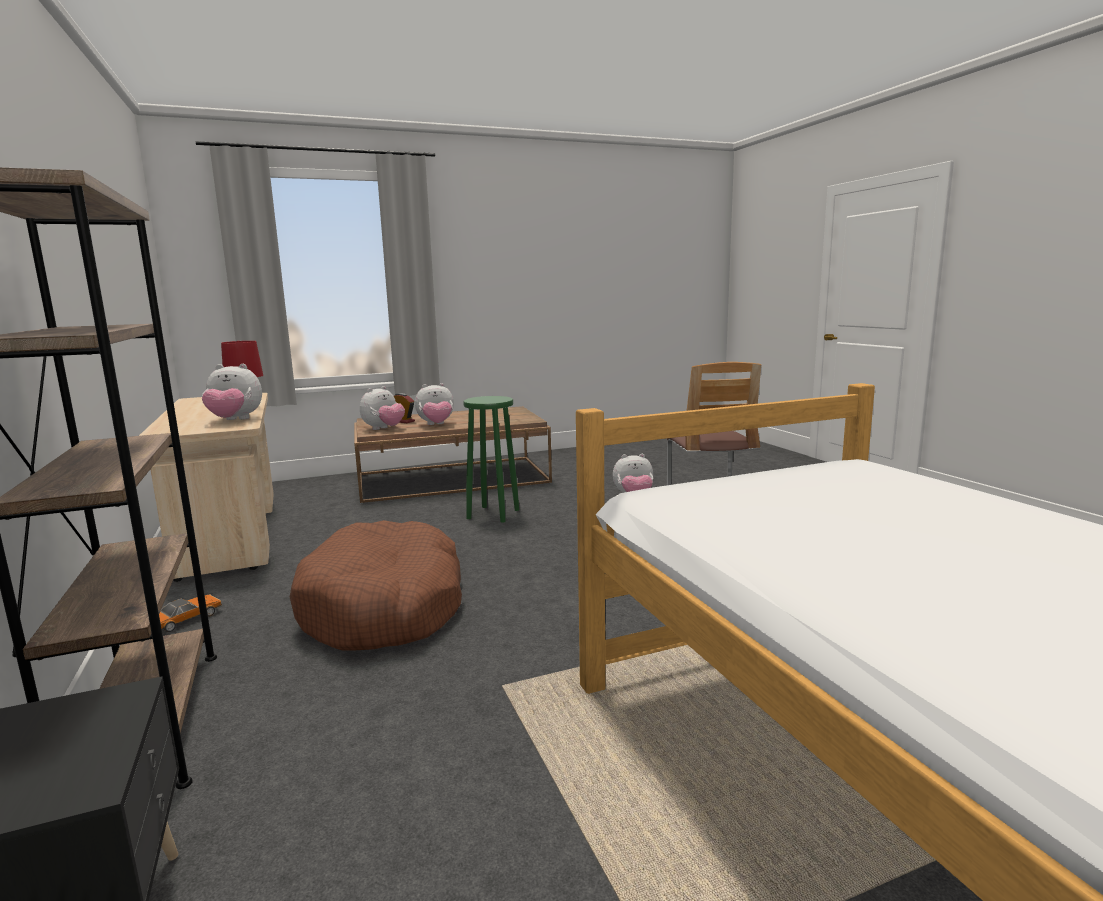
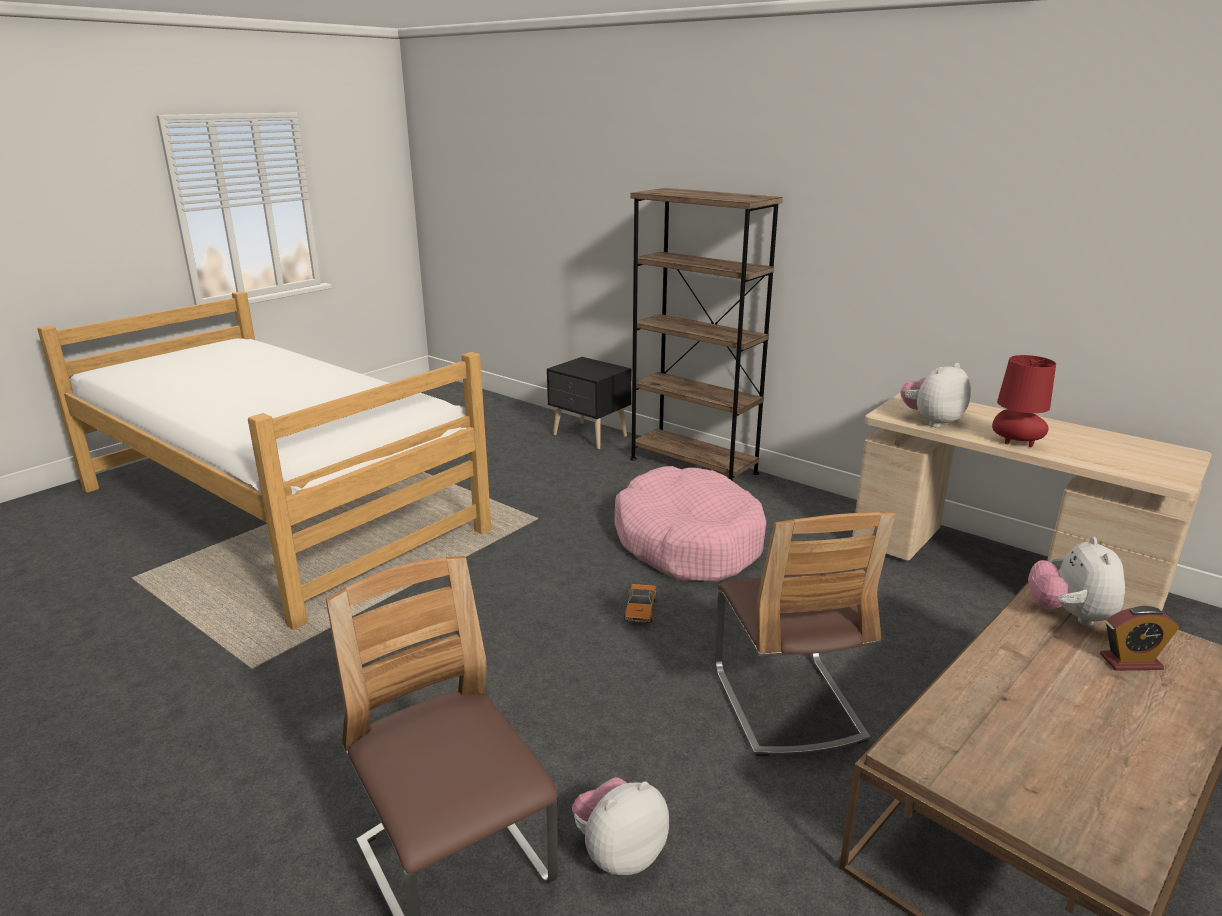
camera: 150 degrees right, 10 degrees up
toy car [159,595,222,632] -> toy car moved to [624,584,656,623]
brown dog bed [290,520,462,651] -> pink dog bed [614,466,766,582]
plush toy [415,383,454,425] -> none
green stool [463,396,519,523] -> chair [715,512,895,756]

